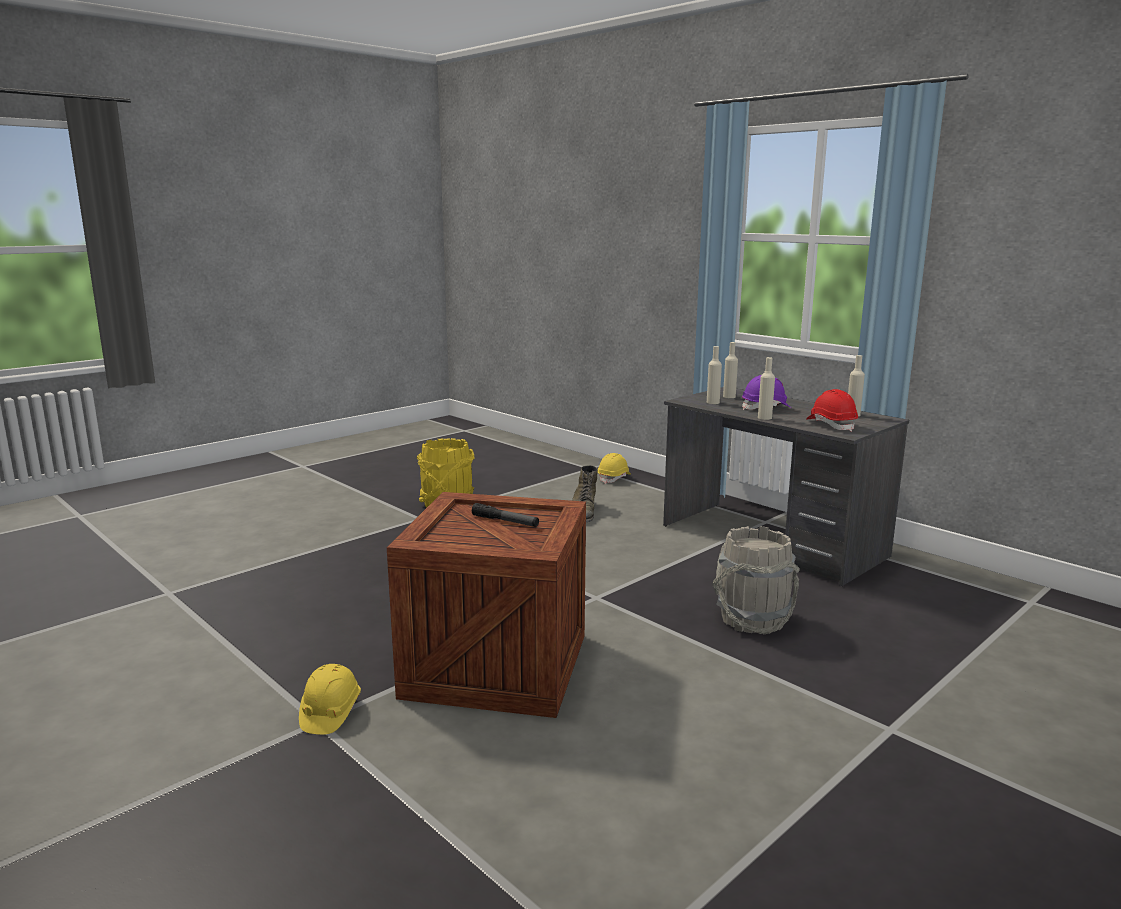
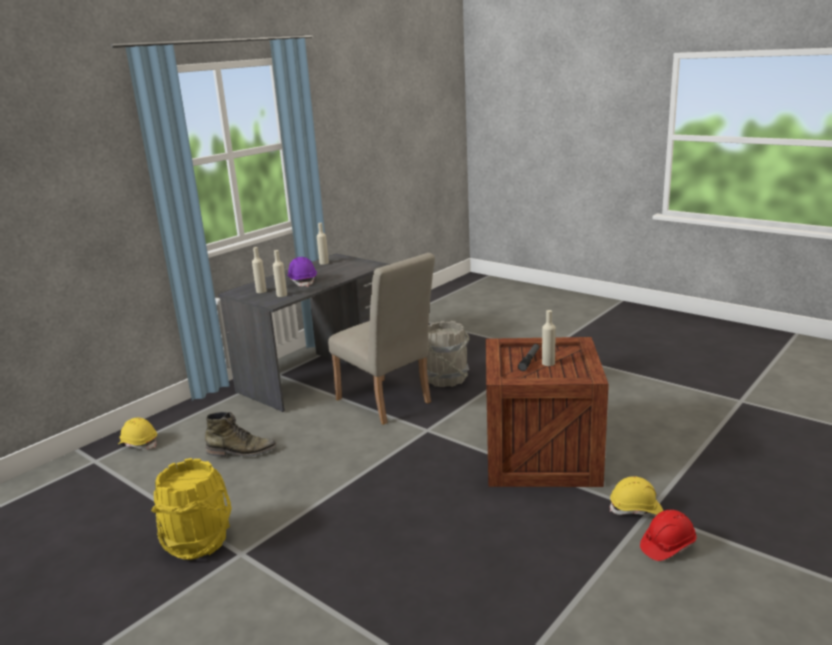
camera: 95 degrees left, 5 degrees up
beige bottle [758,357,775,420] -> beige bottle moved to [542,310,556,366]
red hard hat [806,389,858,432] -> red hard hat moved to [640,510,696,561]
none -> beige chair [328,253,435,425]

